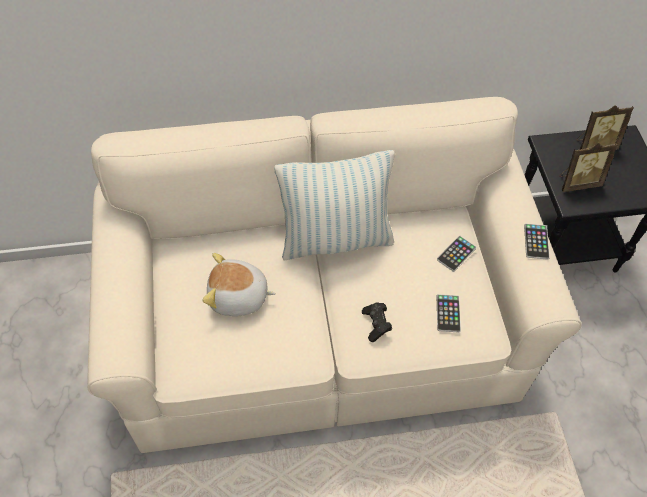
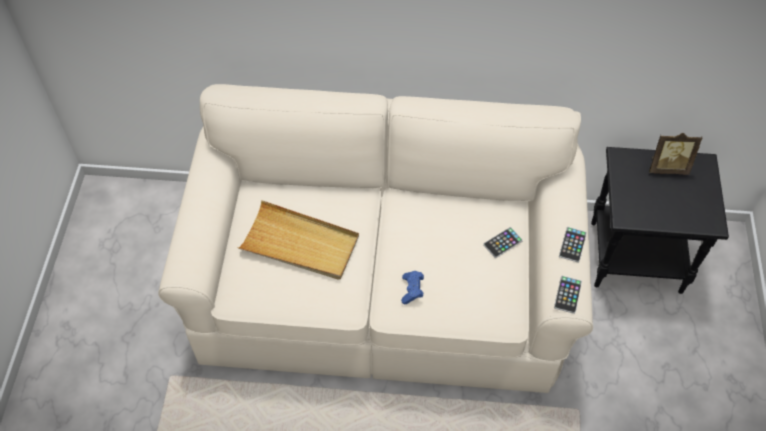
camera: 15 degrees right, 0 degrees up
plush toy [203,253,276,317] -> beige tray [237,200,359,280]
pillow [275,150,395,261] -> none
black game controller [362,302,392,342] -> blue game controller [401,271,424,304]
phone [436,294,461,332] -> phone moved to [554,276,582,314]
picture frame [560,143,617,192] -> none

